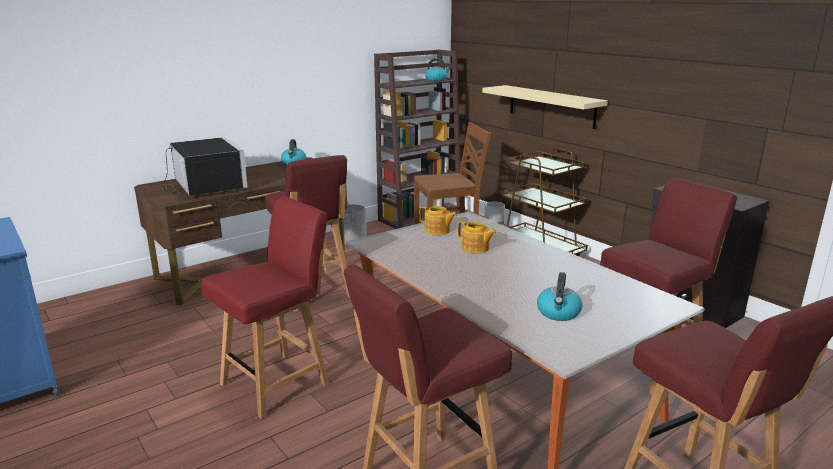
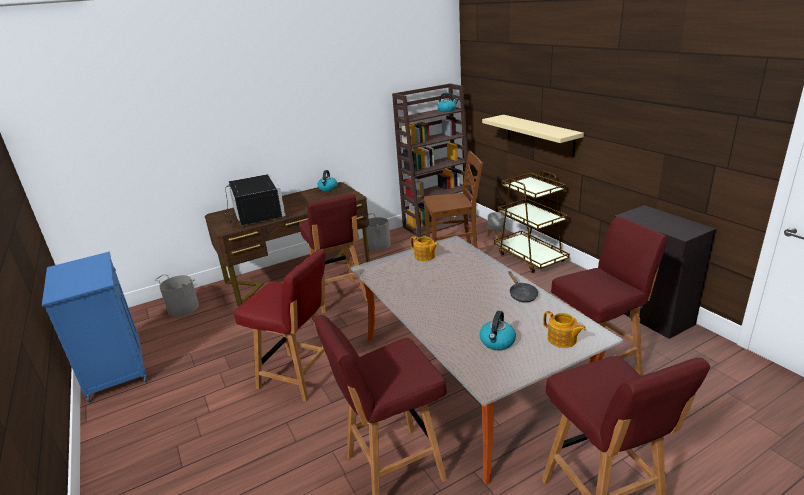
camera: 10 degrees right, 5 degrees up
red chair [201,196,329,419] -> red chair turned 60 degrees clockwise [234,249,325,402]
teapot [457,221,497,253] -> teapot moved to [543,311,586,348]
none -> grey bucket [154,274,199,317]
none -> black frying pan [508,271,538,302]

